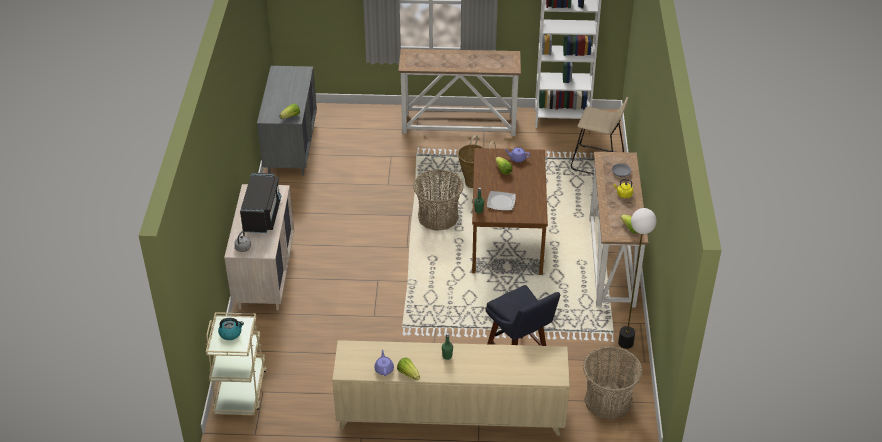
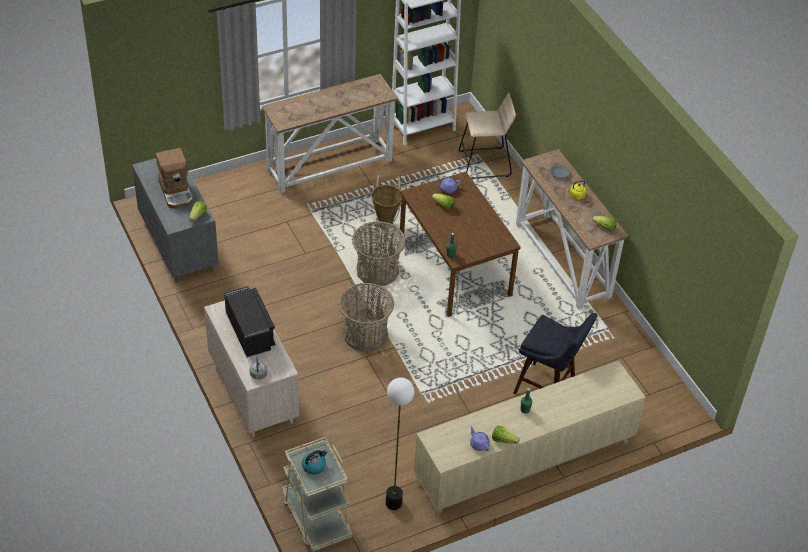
camera: 30 degrees left, 5 degrees up
plate [487,191,515,211] -> none
basket [583,346,643,420] -> basket moved to [338,283,394,351]
floor lamp [618,208,657,349] -> floor lamp moved to [386,378,414,510]
none -> coffee machine [156,148,193,209]

